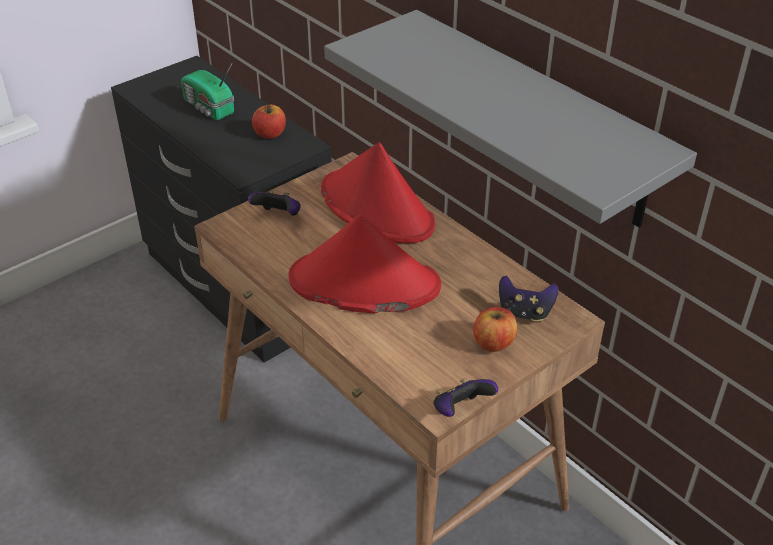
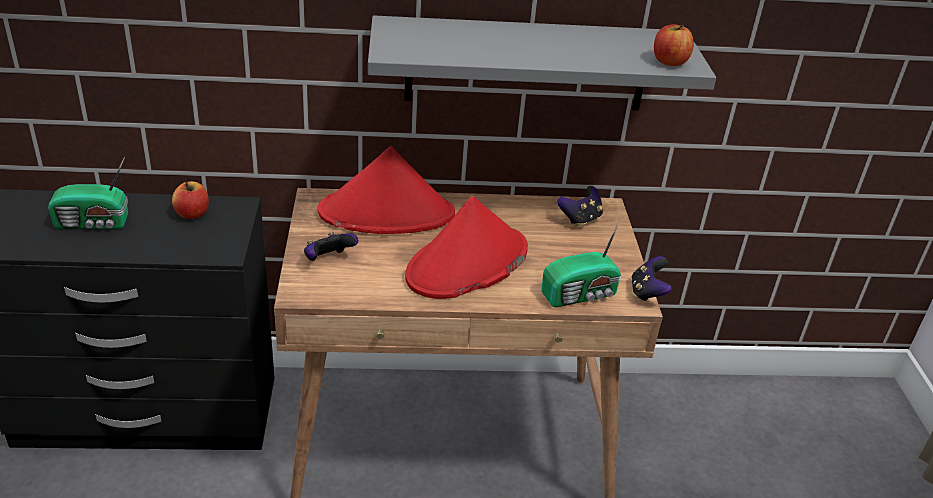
camera: 55 degrees left, 5 degrees down
apple [473,307,517,352] -> apple moved to [654,24,694,66]
none -> radio [542,220,622,308]

